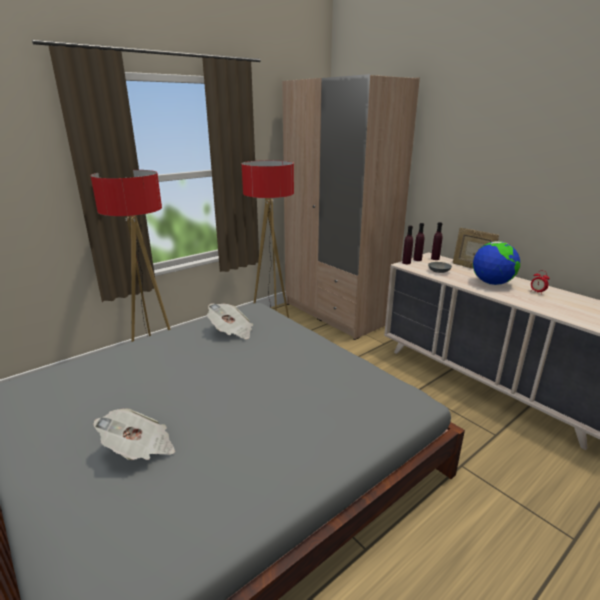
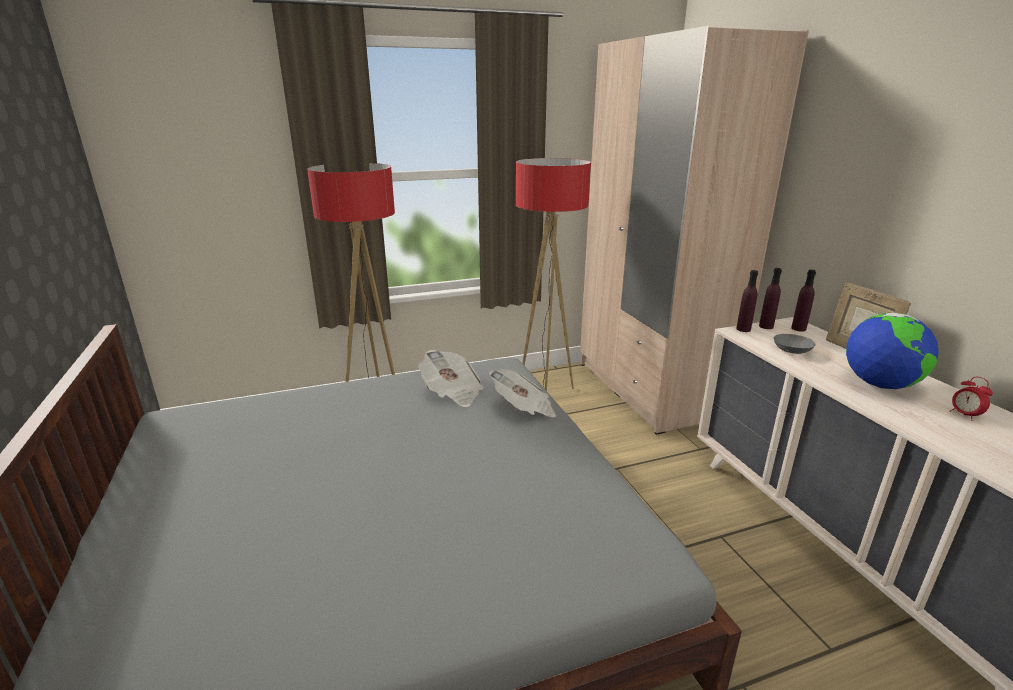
camera: 20 degrees right, 0 degrees up
newspaper [93,408,175,460] -> newspaper moved to [489,369,556,417]

